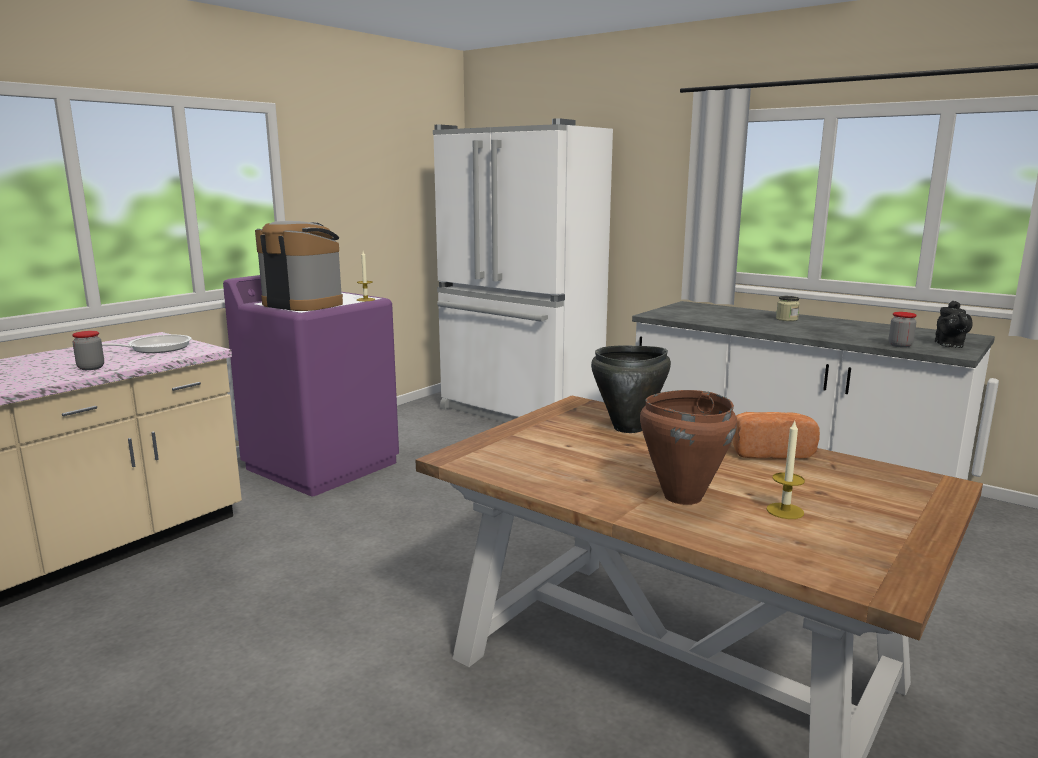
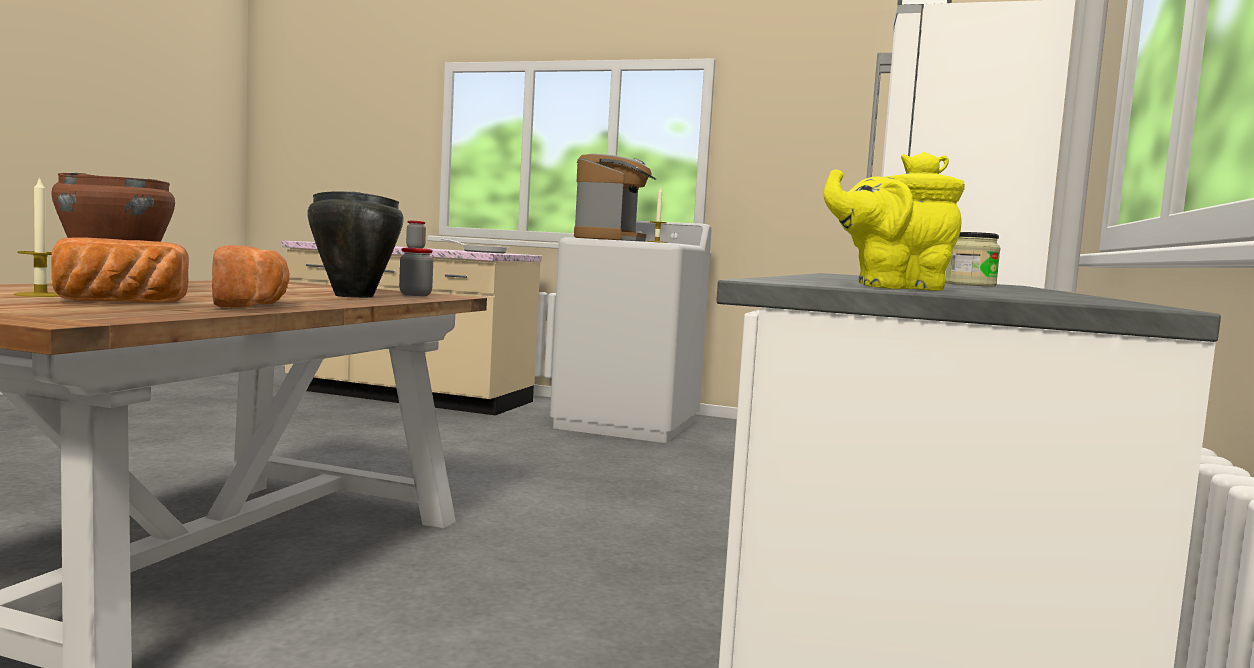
camera: 70 degrees right, 10 degrees down
purple washing machine [223,275,399,496] -> white washing machine [550,221,712,443]
jar [889,312,917,348] -> jar moved to [399,248,433,296]
black teapot [935,301,973,348] -> yellow teapot [824,152,965,291]
none -> bread [51,238,189,302]

